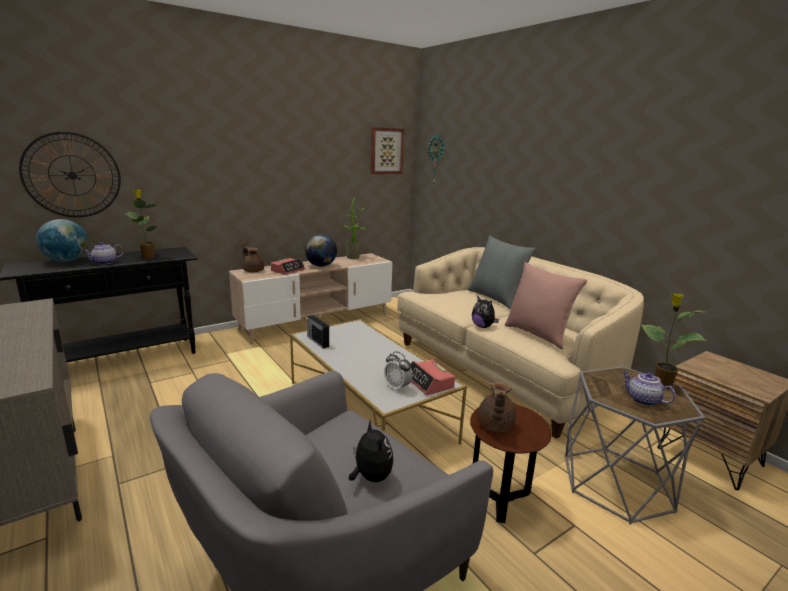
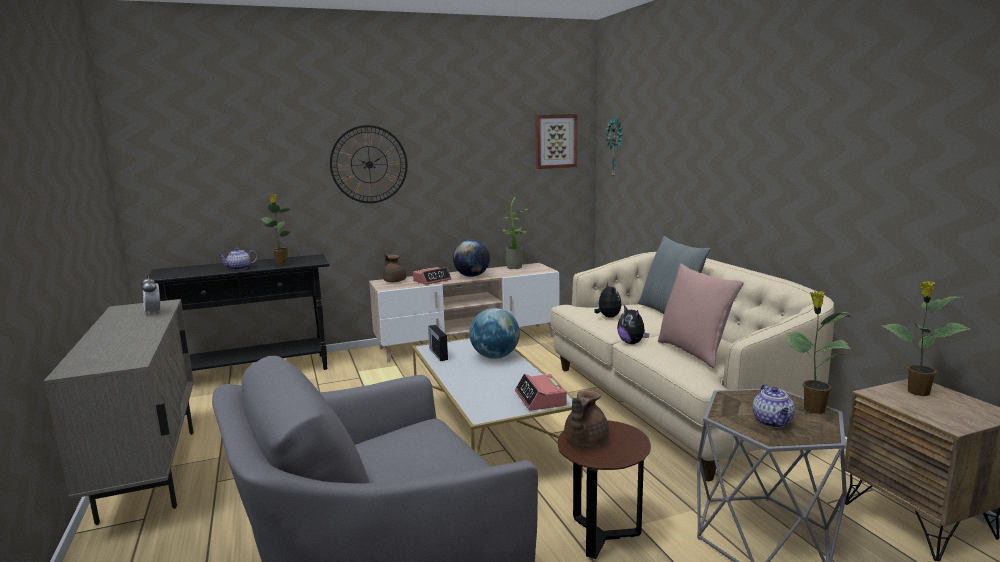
camera: 15 degrees right, 5 degrees down
wall clock [19,132,121,218] -> wall clock moved to [330,125,407,203]
globe [36,219,88,262] -> globe moved to [469,308,520,359]
plush toy [349,420,393,482] -> plush toy moved to [594,283,621,318]
alarm clock [384,351,413,392] -> alarm clock moved to [141,274,160,315]
teapot [622,370,676,406] -> teapot turned 150 degrees counterclockwise [753,384,795,428]
none -> potted plant [881,281,971,396]

